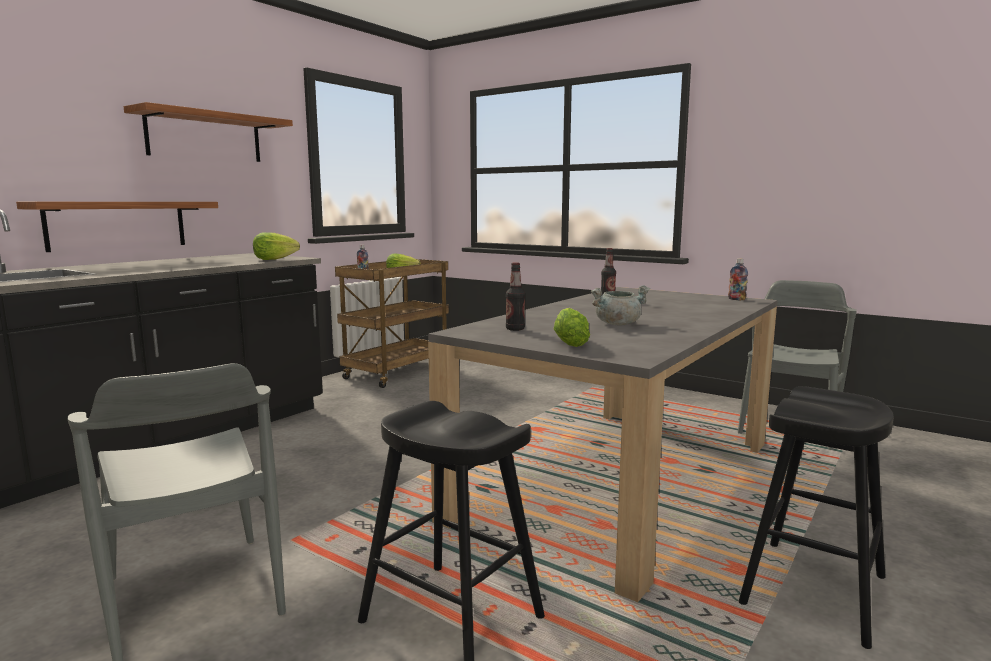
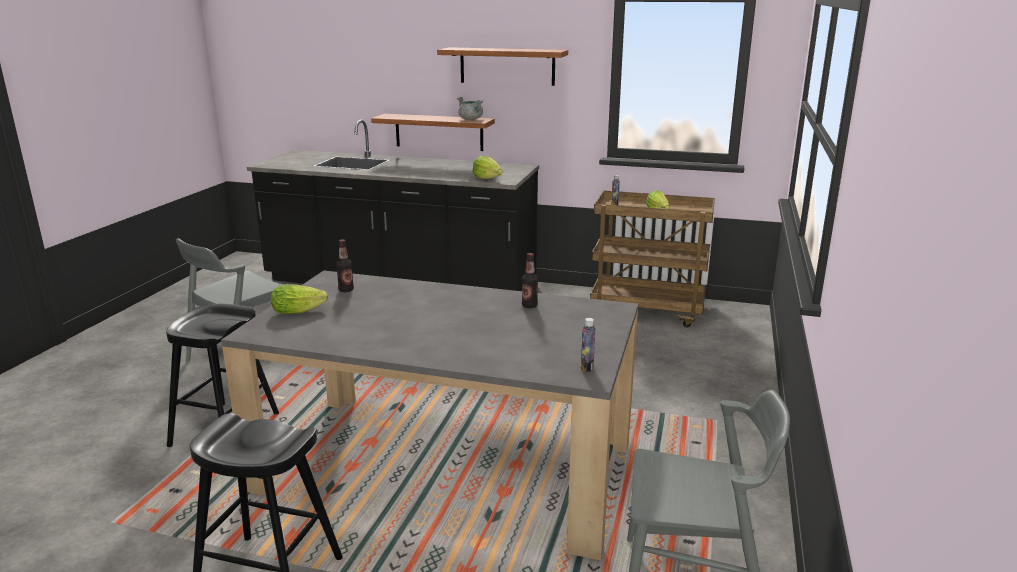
camera: 70 degrees right, 10 degrees up
grey cooking pot [591,285,650,325] -> grey cooking pot moved to [457,97,483,120]

